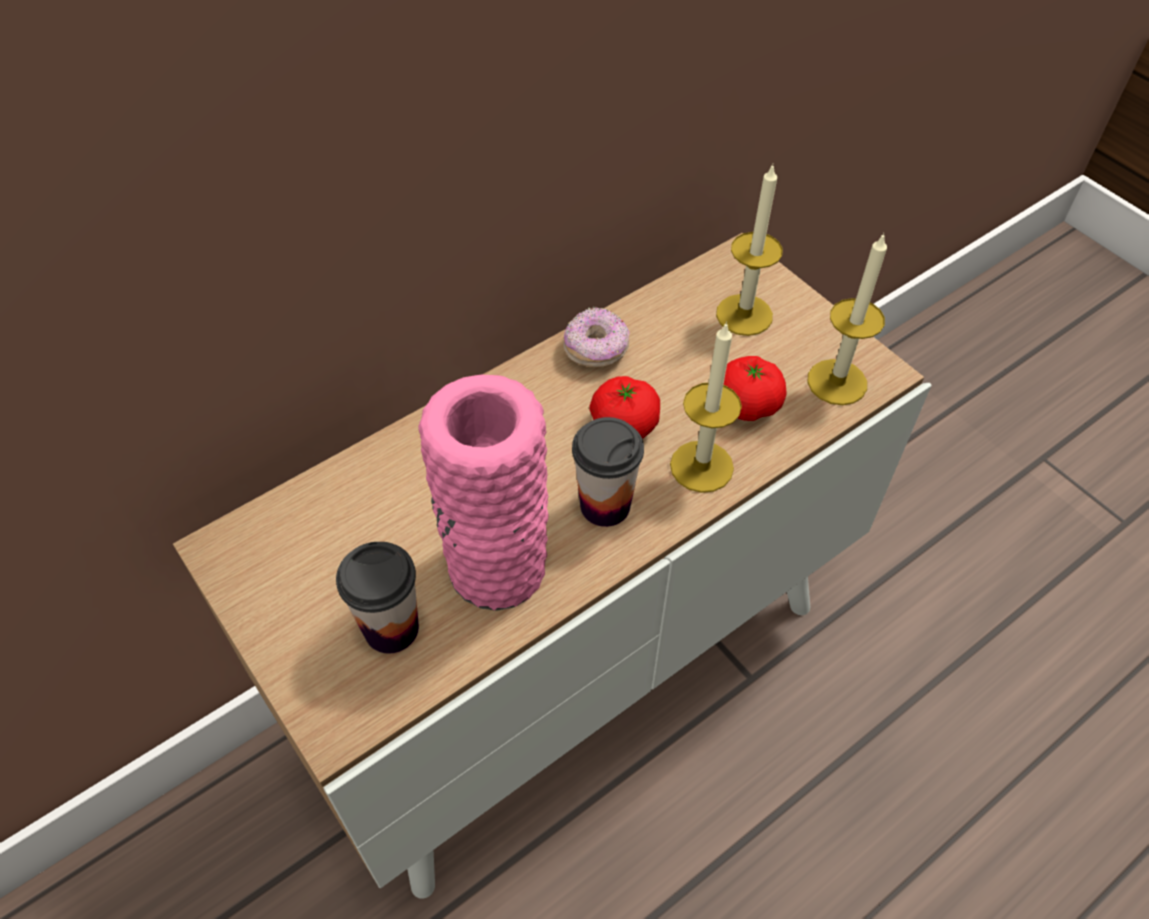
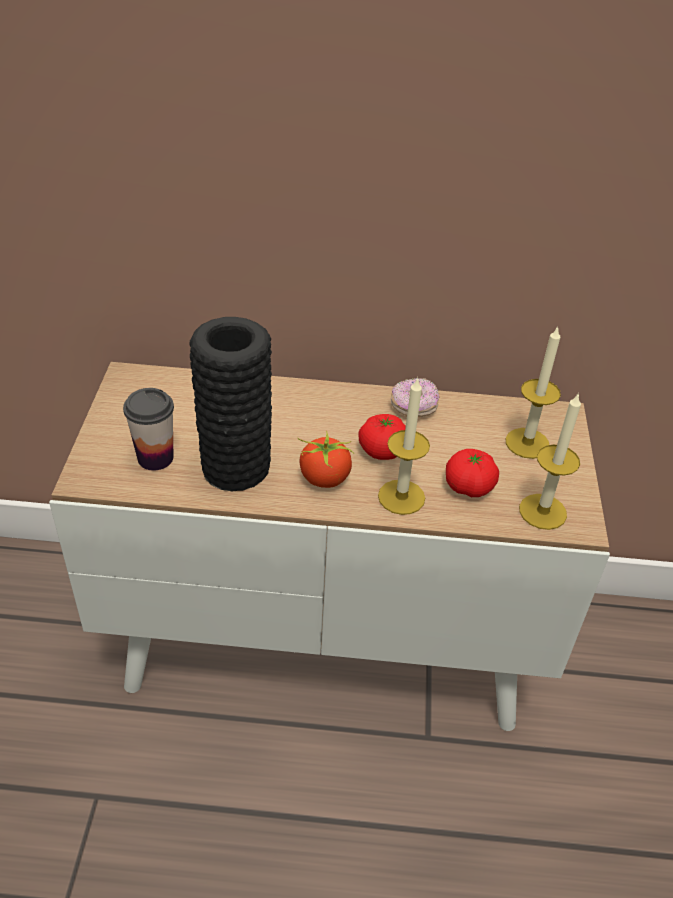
camera: 40 degrees right, 10 degrees down
pink vase [418,374,549,611] -> black vase [190,317,272,491]
cup [572,417,644,527] -> tomato [297,431,355,488]

